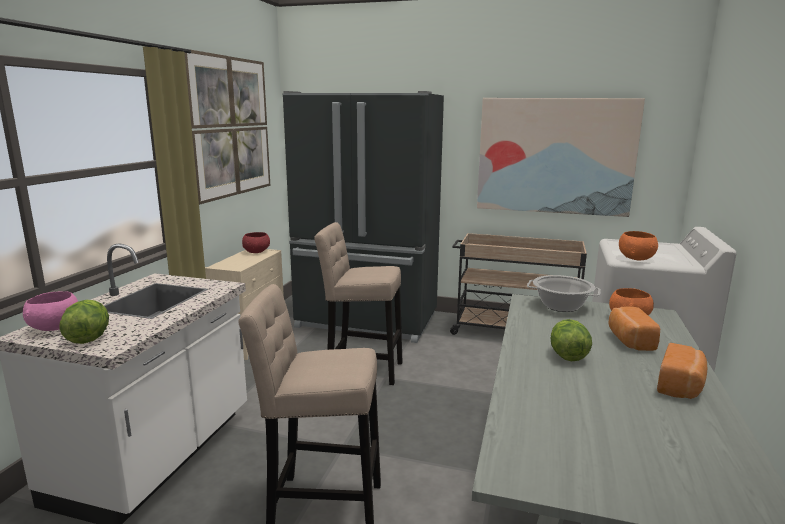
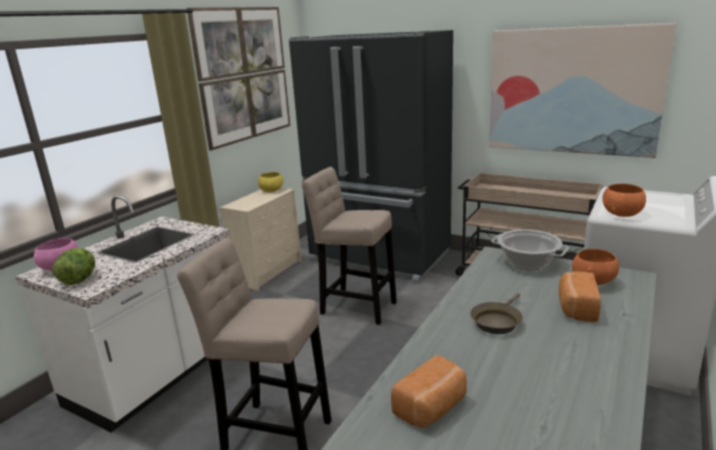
camera: 15 degrees right, 5 degrees up
red bowl [242,232,270,253] -> yellow bowl [258,172,284,192]
lettuce [550,319,592,361] -> brown frying pan [470,293,523,334]
bread [657,343,708,399] -> bread moved to [391,355,467,428]

